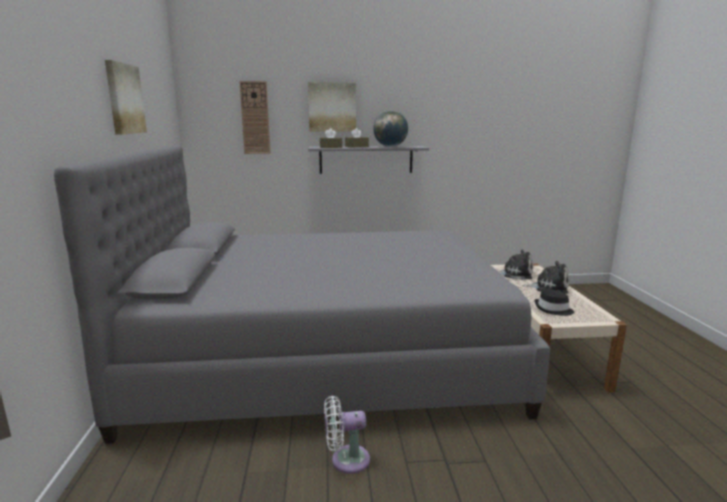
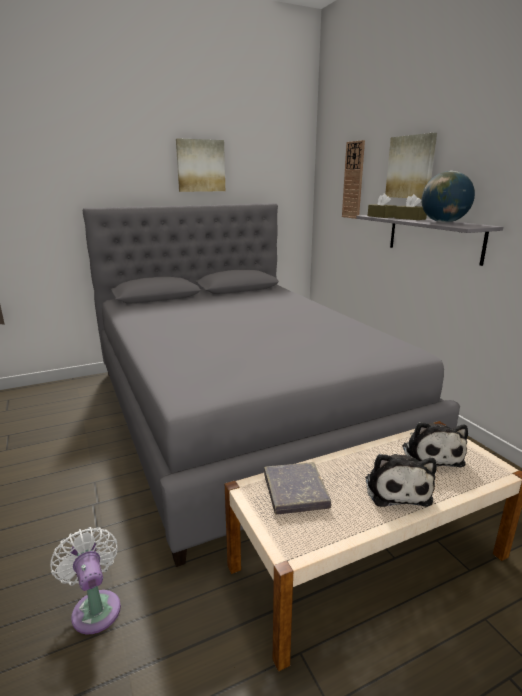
camera: 70 degrees right, 5 degrees up
white fan [324,396,370,474] -> white fan moved to [50,527,121,634]
black hat [535,288,574,316] -> grey book [264,462,331,514]

